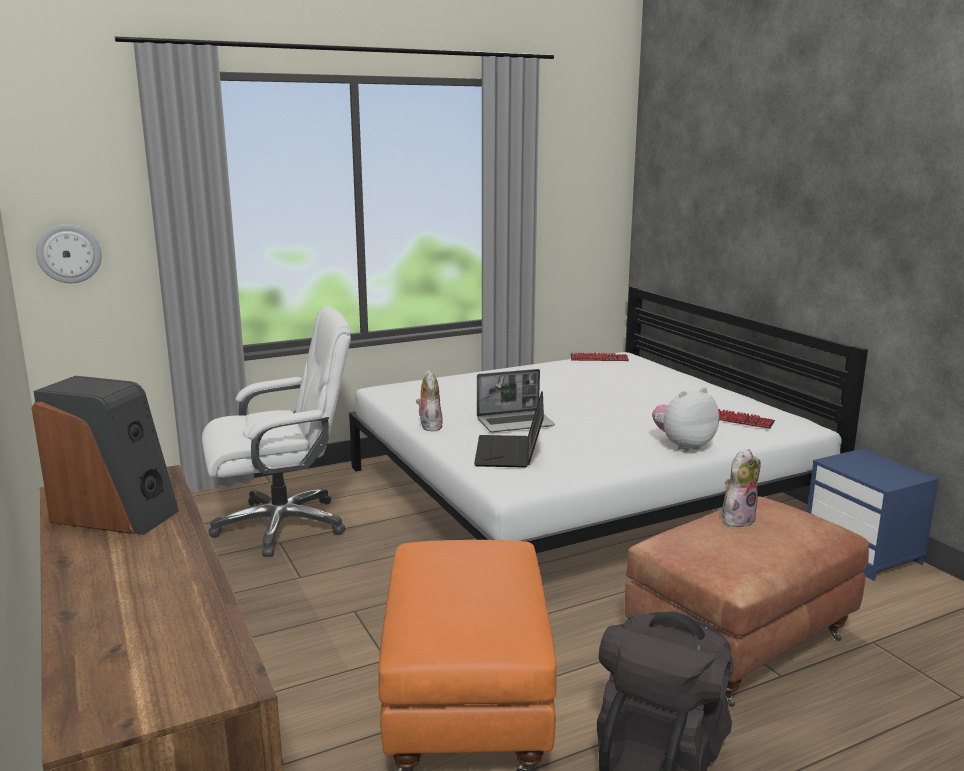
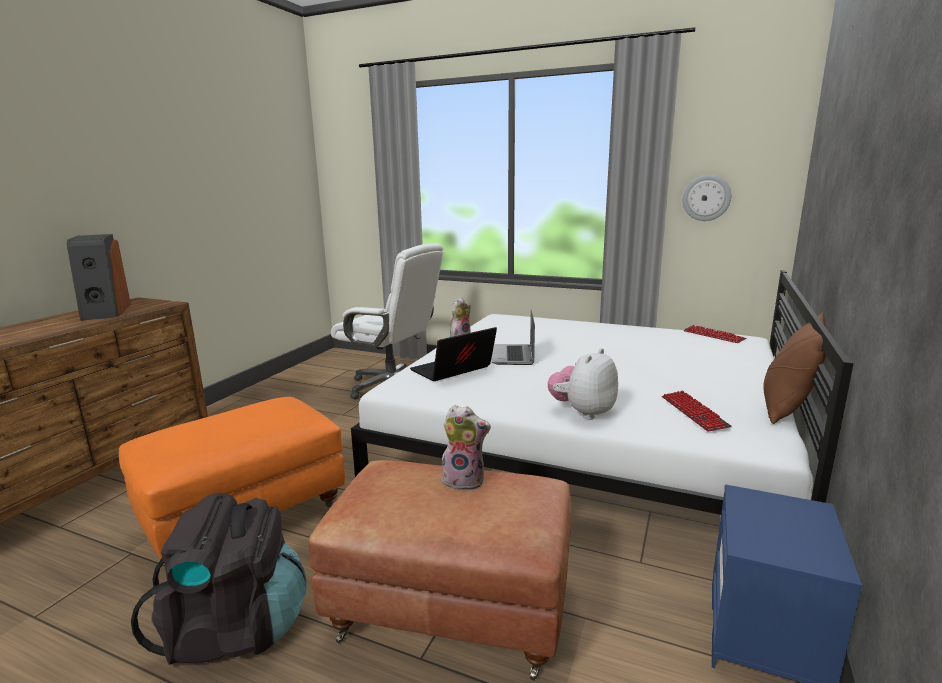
camera: 50 degrees right, 0 degrees up
wall clock [36,224,102,283] -> wall clock moved to [683,175,731,221]
laptop [477,369,555,432] -> laptop turned 60 degrees clockwise [491,310,535,365]
plush toy [652,387,719,452] -> plush toy turned 75 degrees counterclockwise [548,348,618,420]
none -> brown pillow [763,313,826,424]

